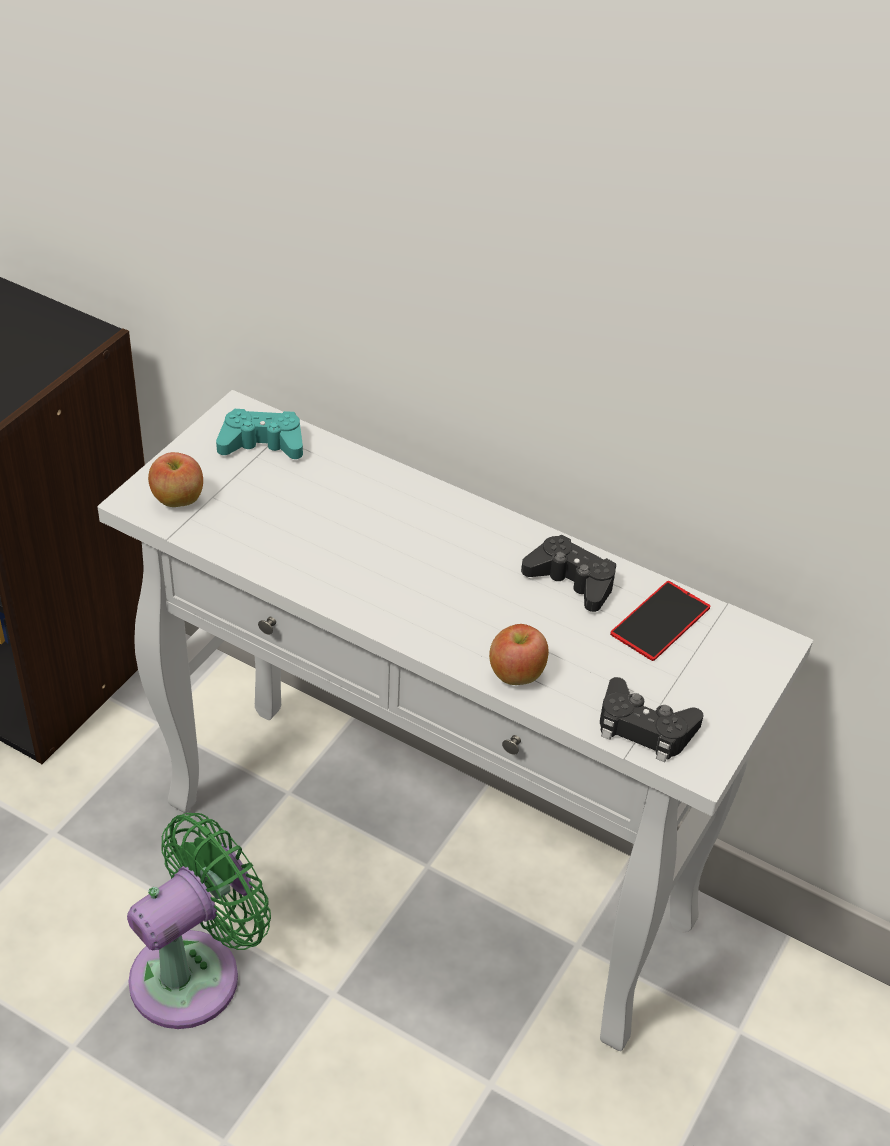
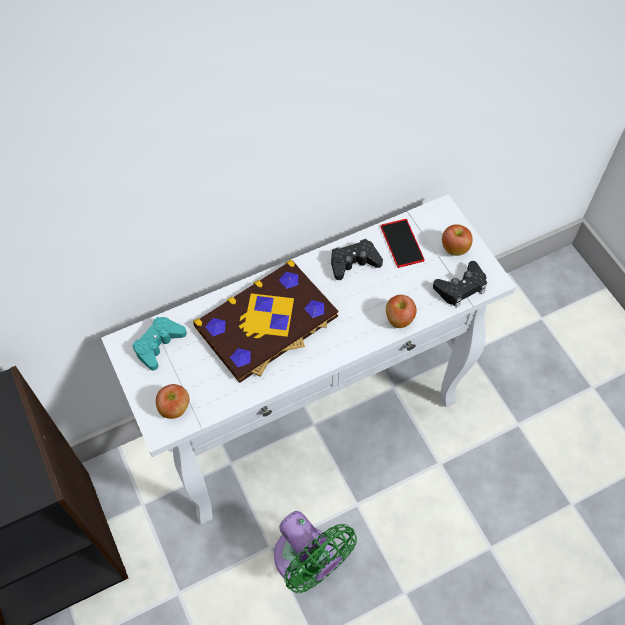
camera: 55 degrees left, 15 degrees up
green fan [127,813,271,1029] -> green fan turned 150 degrees clockwise [274,511,357,593]
none -> book [193,260,338,383]
none -> apple [442,224,473,256]

